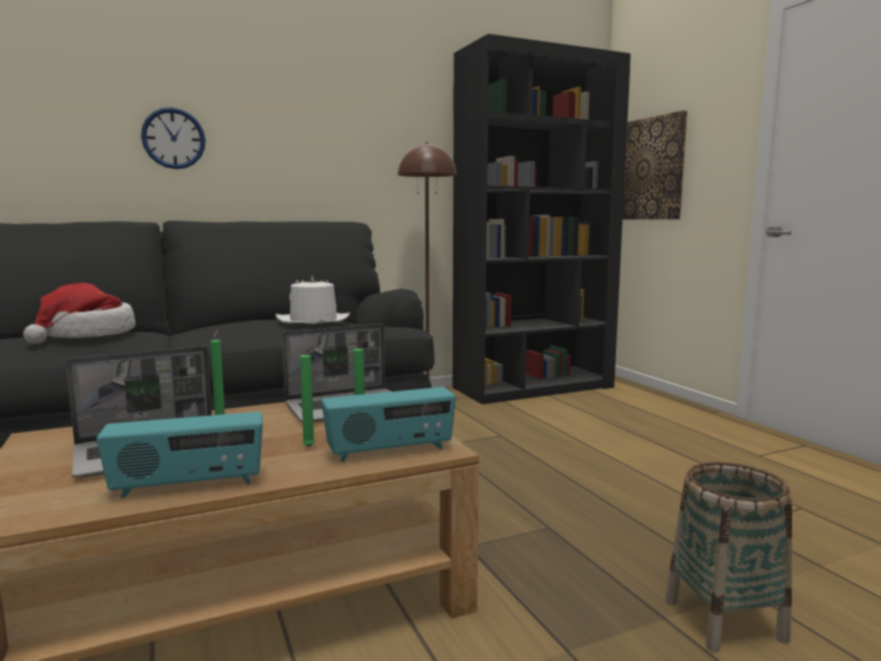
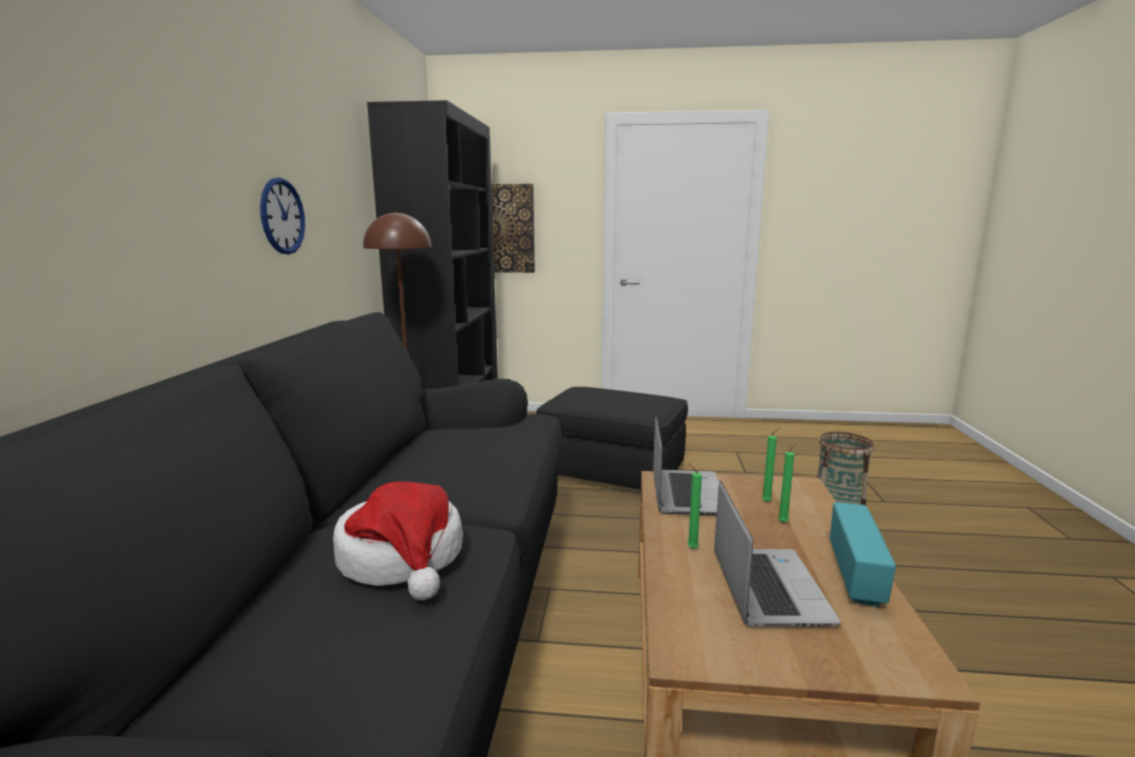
camera: 60 degrees left, 5 degrees up
wall clock [141,107,206,169] -> wall clock moved to [260,178,305,255]
white hat [275,275,350,324] -> none
radio [321,387,456,462] -> none
none -> black ottoman [536,387,688,490]

